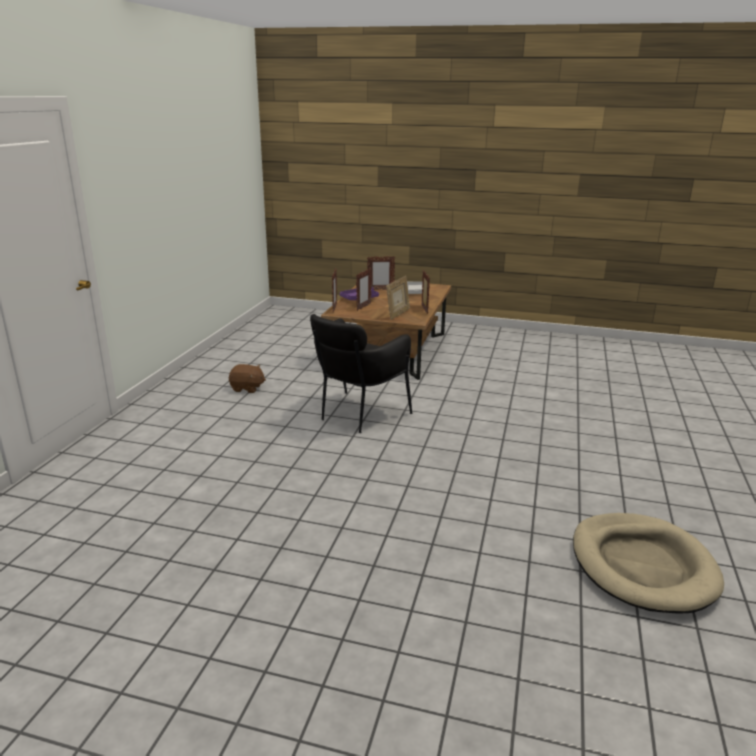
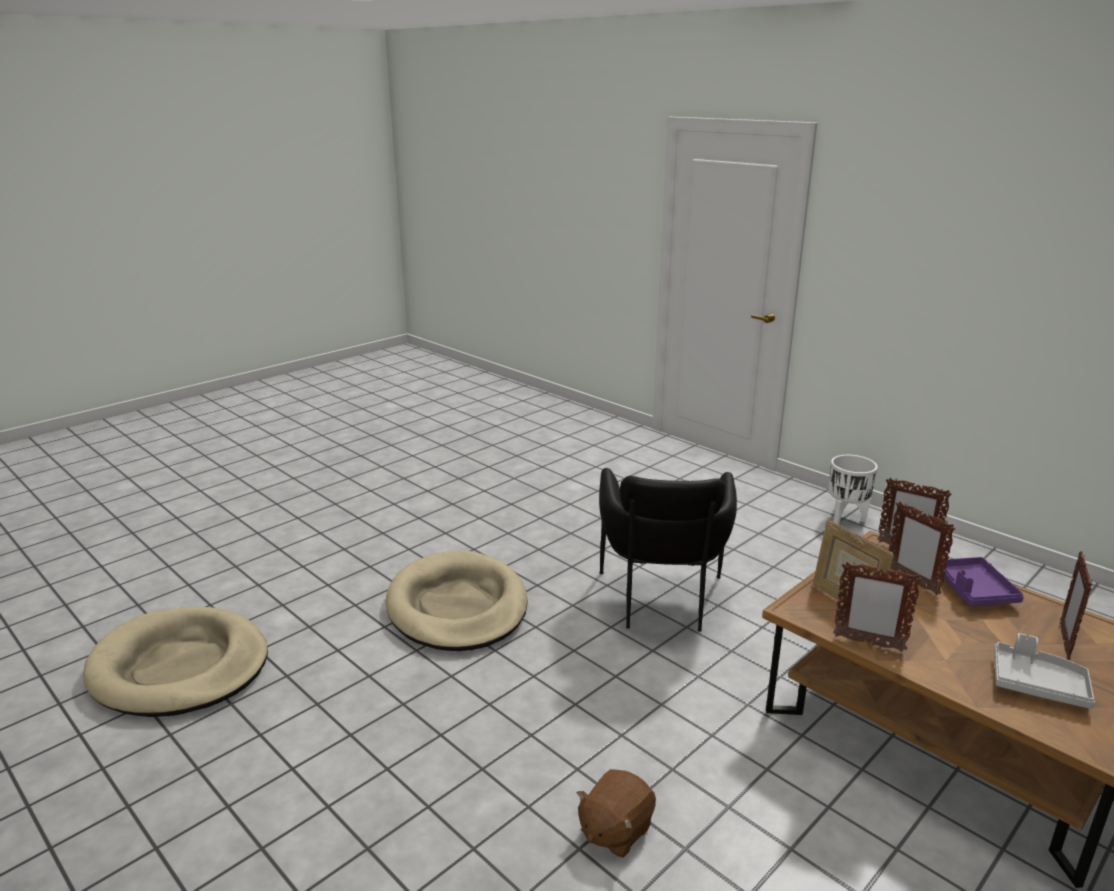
camera: 120 degrees right, 0 degrees up
brown plush toy [229,364,266,393] -> brown plush toy moved to [576,769,656,858]
black armchair [310,314,413,433] -> black armchair turned 150 degrees counterclockwise [599,468,737,632]
none -> beige dog bed [386,551,528,651]
none -> white planter [829,455,878,525]

